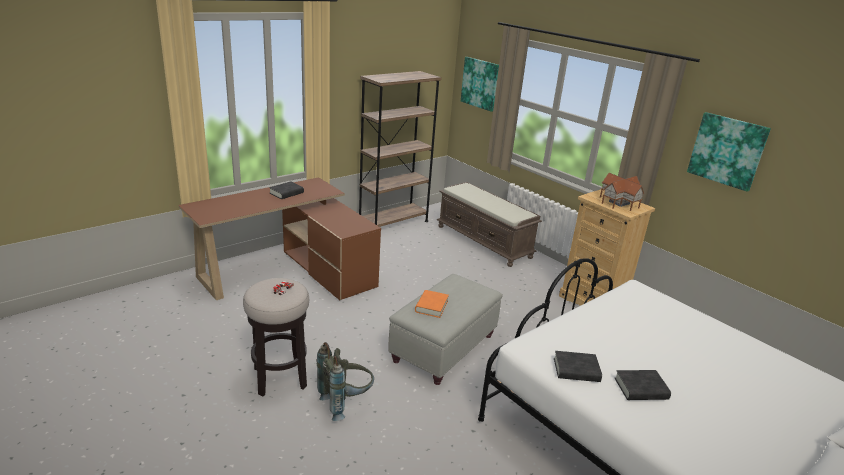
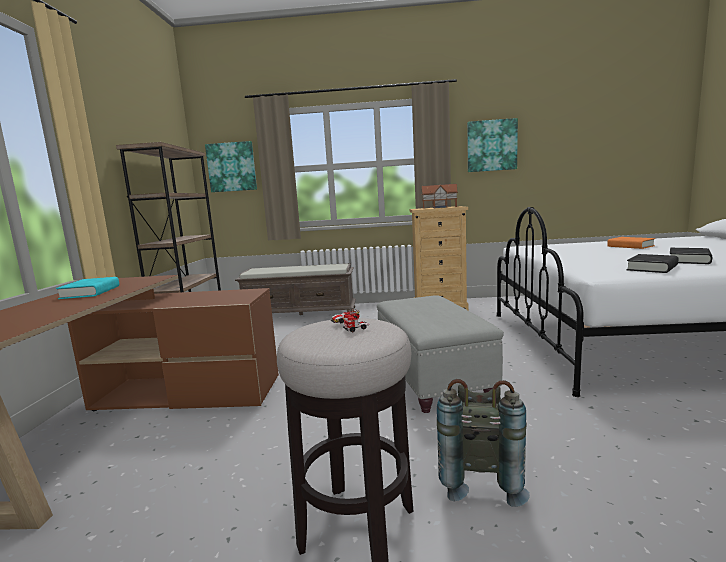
camera: 45 degrees left, 15 degrees down
black book [269,181,304,199] -> turquoise book [56,277,119,299]
orange book [415,290,449,318] -> orange book moved to [607,237,655,249]

